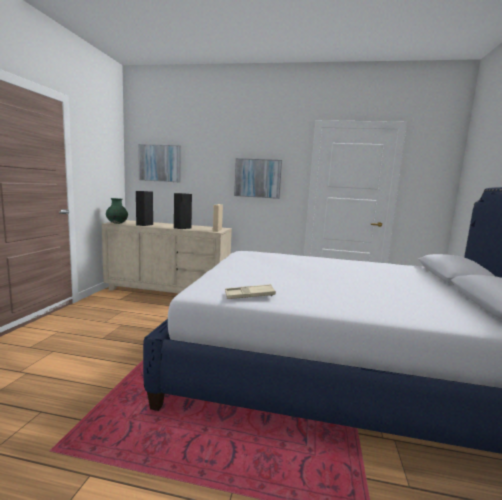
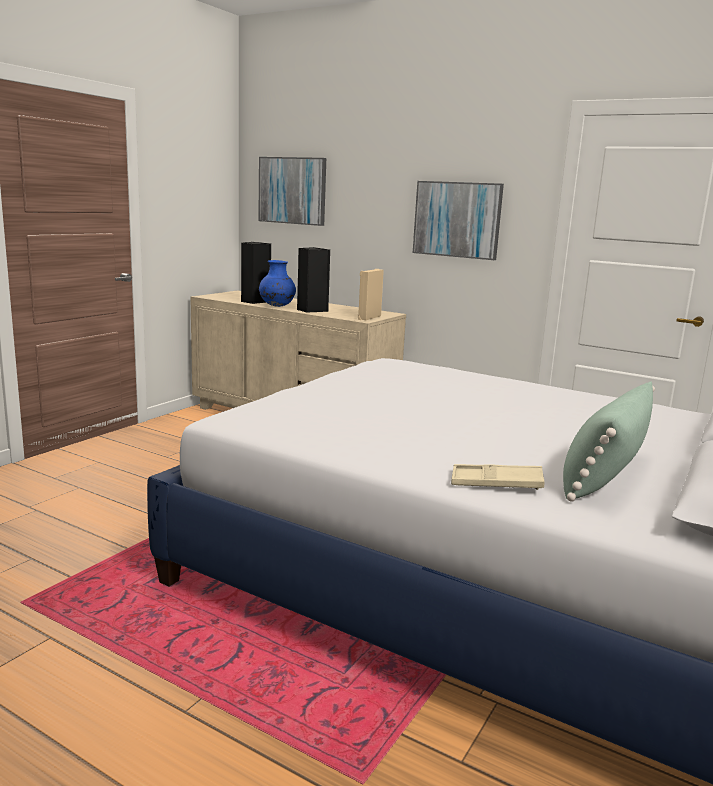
camera: 20 degrees right, 5 degrees up
green vase [106,198,128,224] -> none
beige tray [225,284,276,299] -> beige tray moved to [451,464,545,490]
none -> blue vase [259,260,296,307]
none -> green pillow [563,381,655,502]

